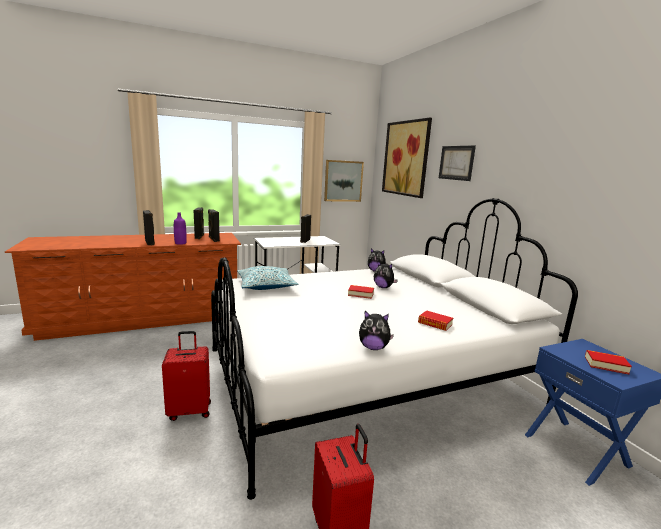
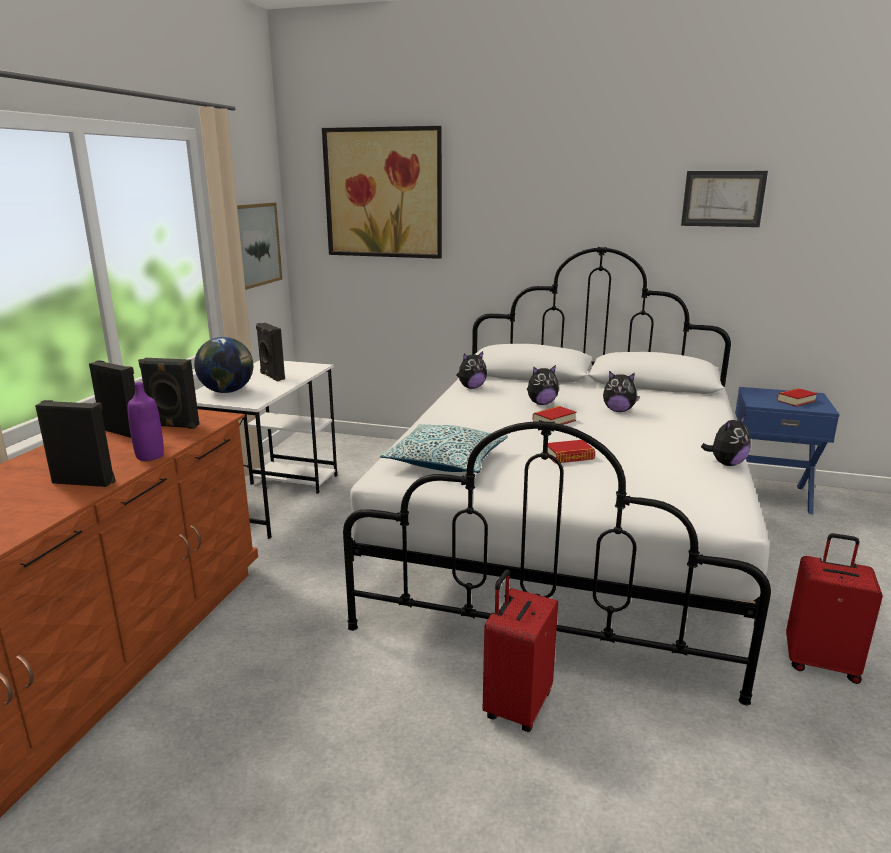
camera: 50 degrees left, 5 degrees up
book [418,310,453,331] -> book moved to [547,440,595,464]
picture [439,145,476,181] -> picture moved to [681,171,768,227]
none -> globe [194,337,253,393]
none -> plush toy [603,371,640,412]

